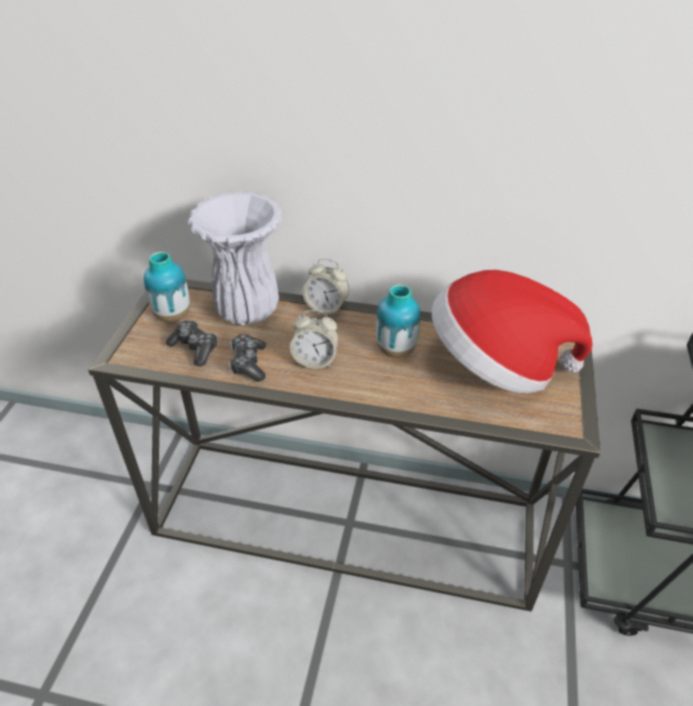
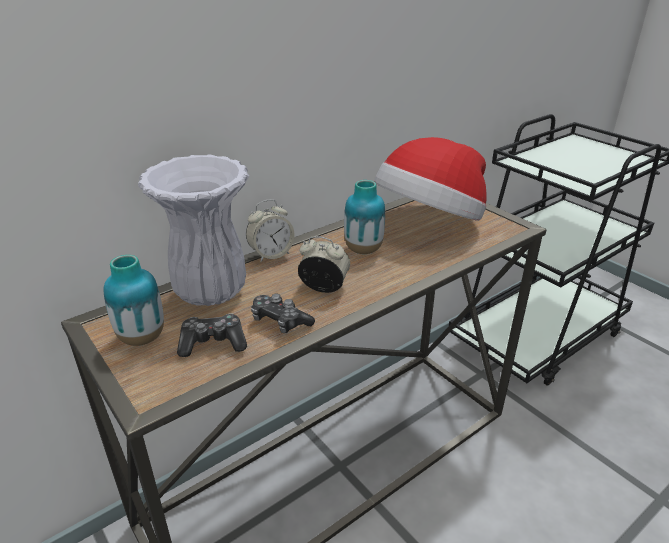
camera: 50 degrees left, 10 degrees down
alarm clock [290,310,339,369] -> alarm clock turned 120 degrees counterclockwise [298,236,350,293]

